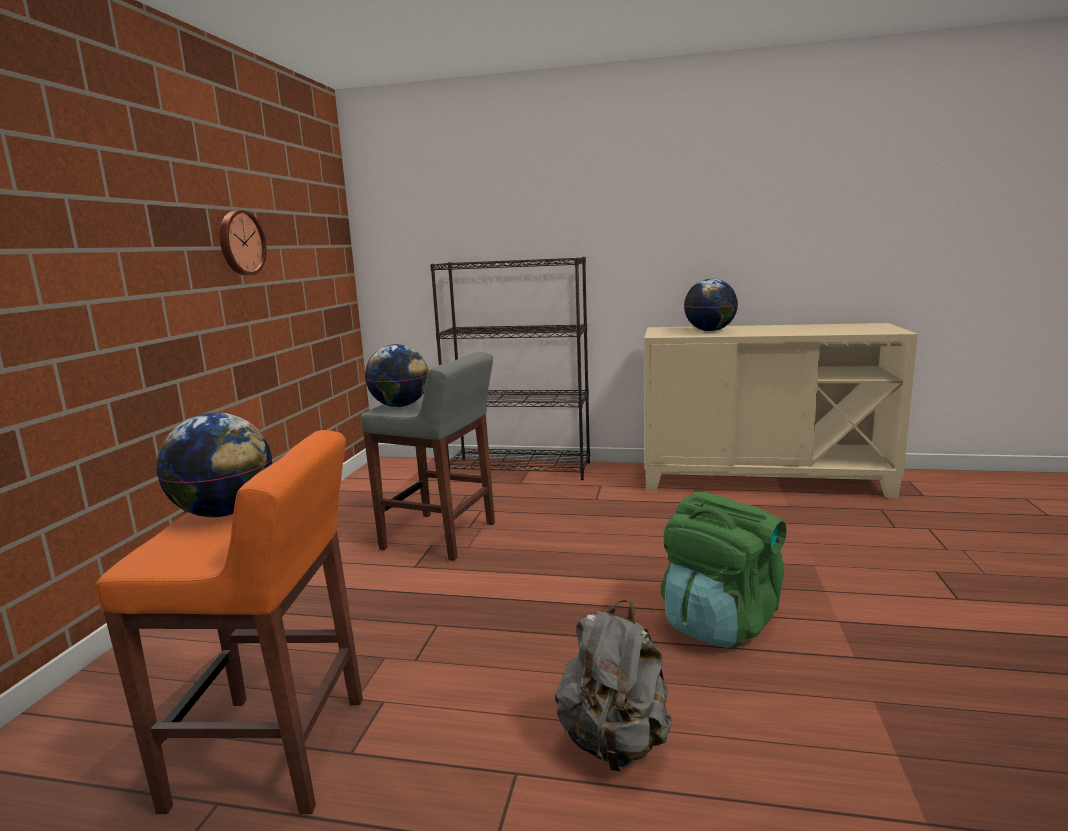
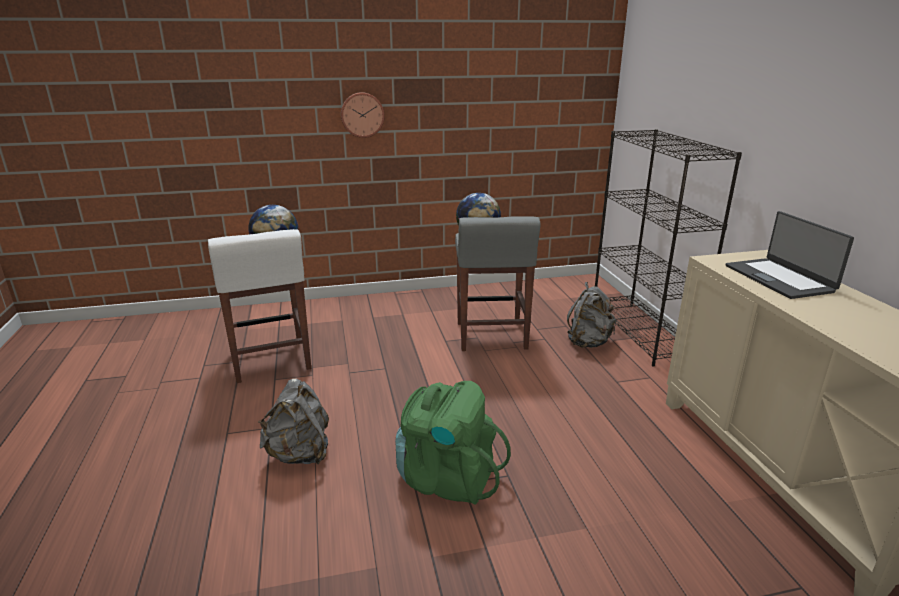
camera: 65 degrees right, 10 degrees up
orange stool [95,430,363,814] -> white stool [208,229,311,383]
wall clock [220,210,267,275] -> wall clock moved to [341,92,384,138]
globe [684,279,738,331] -> laptop [726,211,854,299]
none -> grey backpack [567,282,616,348]

